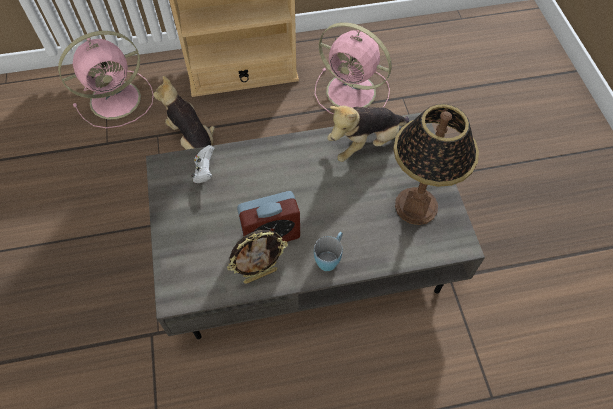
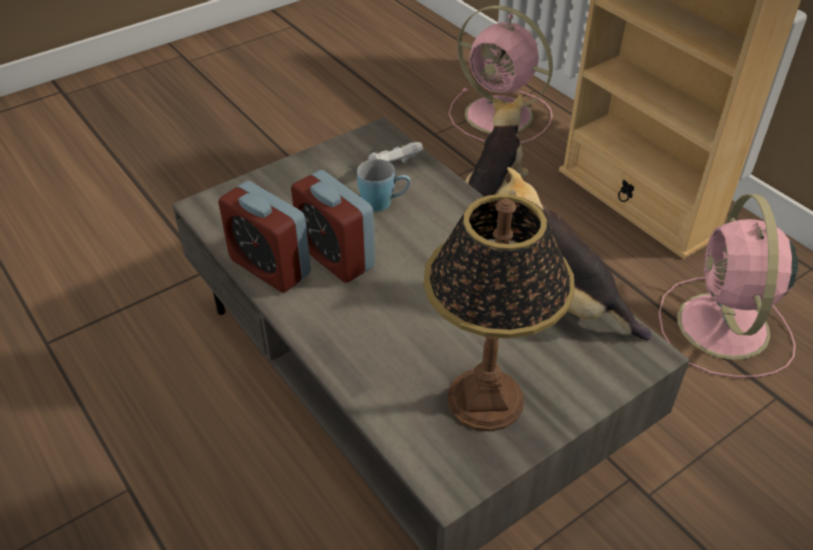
camera: 65 degrees right, 15 degrees down
picture frame [227,230,288,284] -> alarm clock [218,181,311,293]
blue mug [314,232,343,271] -> blue mug moved to [357,159,410,211]

